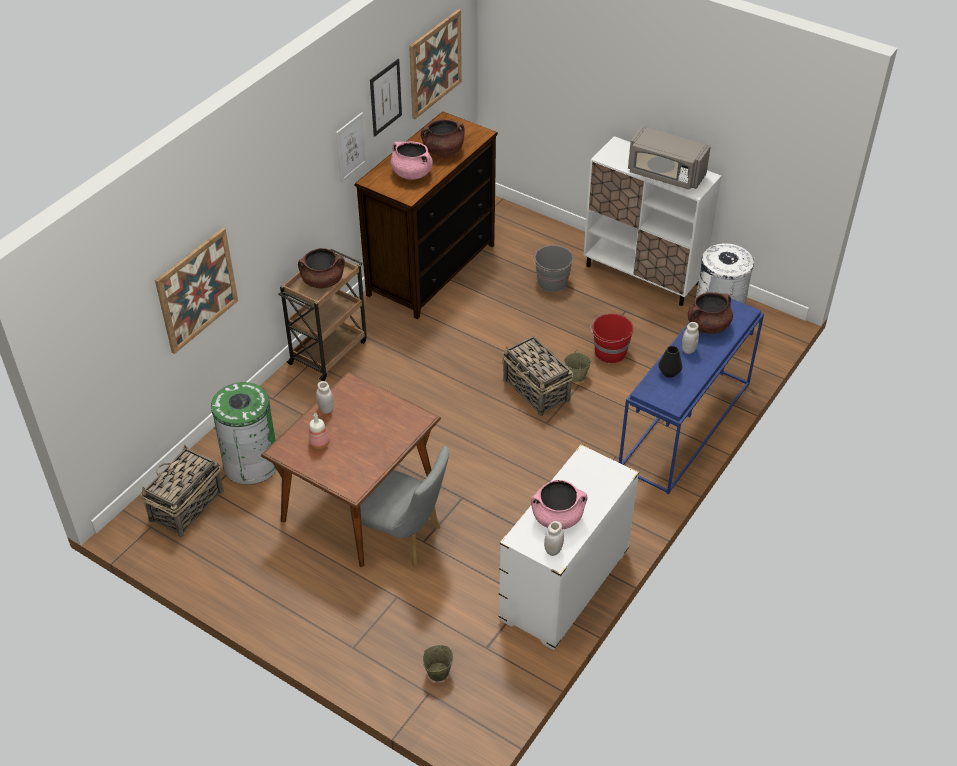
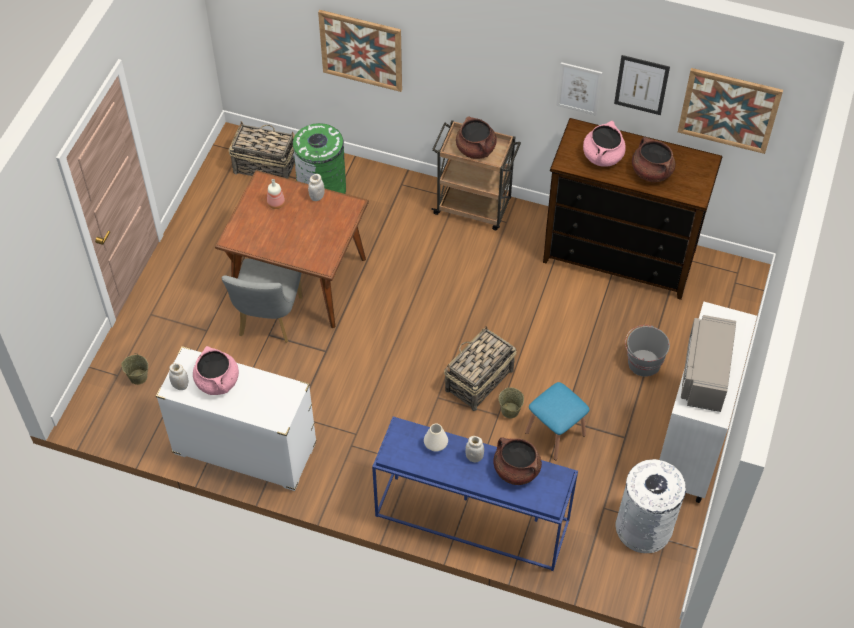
camera: 75 degrees right, 10 degrees up
red bucket [591,314,634,363] -> blue stool [525,382,590,460]
black vase [658,346,682,378] -> white vase [424,424,448,452]

